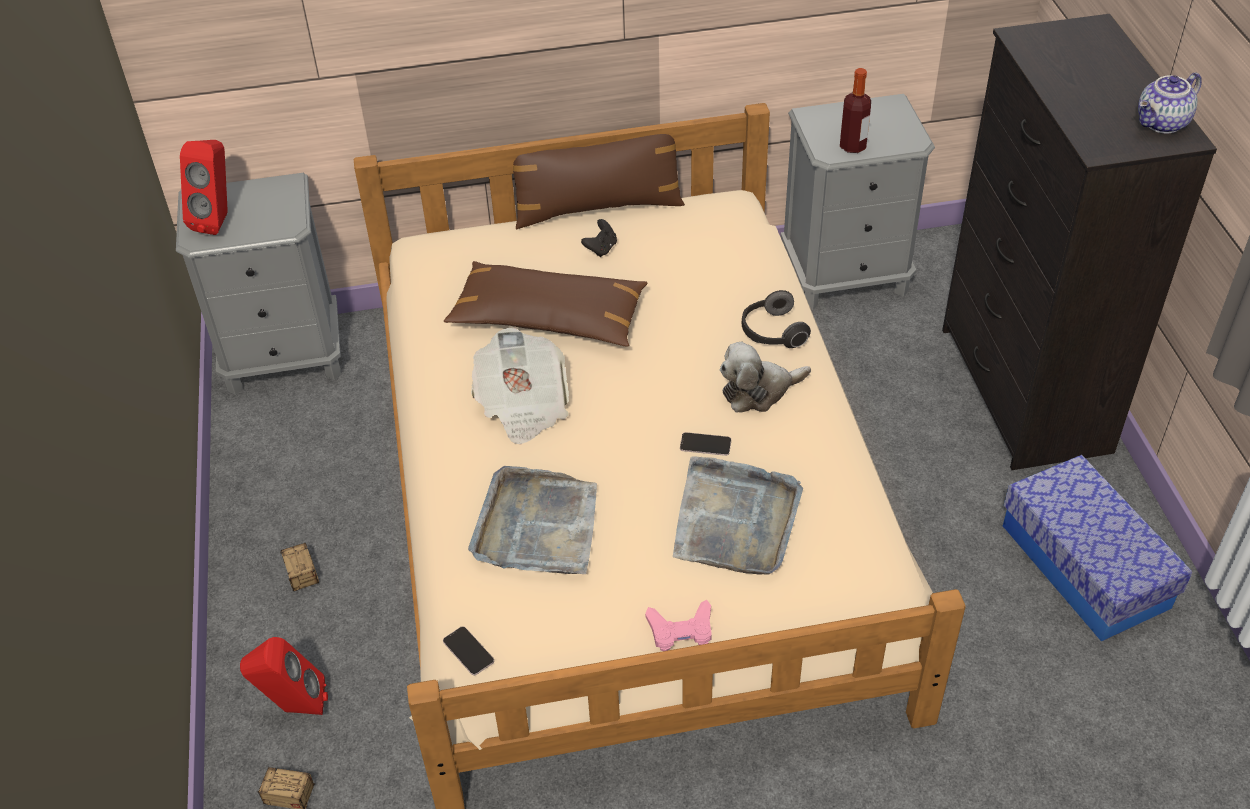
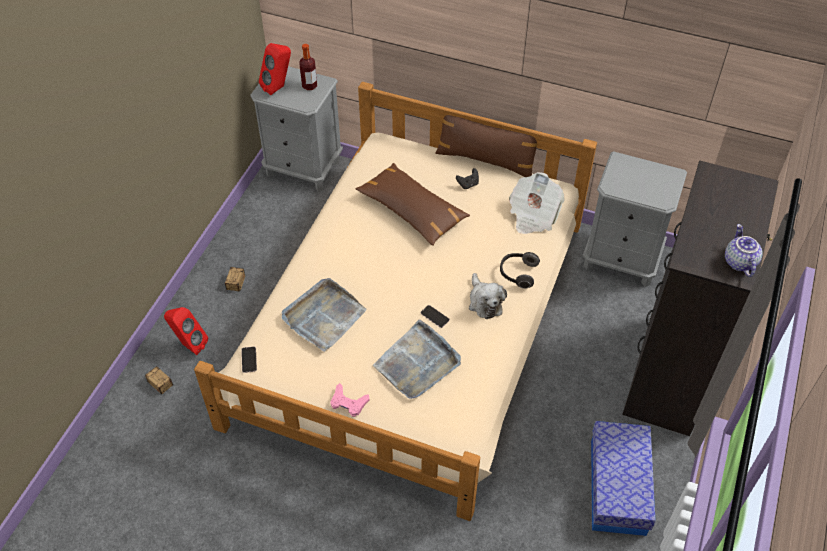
camera: 30 degrees right, 5 degrees up
newspaper [471,328,569,445] -> newspaper moved to [509,172,565,234]
plush toy [720,342,811,412] -> plush toy turned 120 degrees counterclockwise [469,273,507,319]
bottle [840,68,871,153] -> bottle moved to [300,44,317,90]
teapot [1138,72,1202,133] -> teapot turned 90 degrees clockwise [725,224,762,277]

